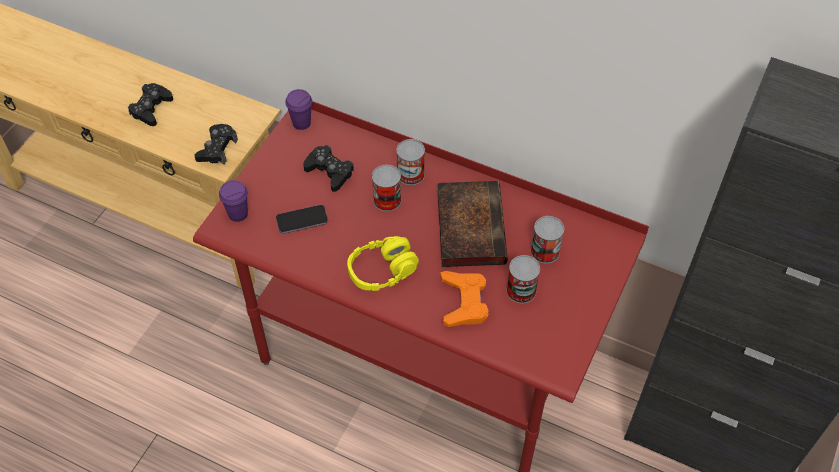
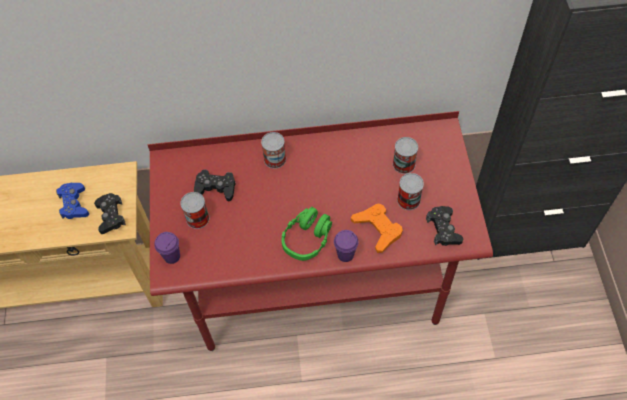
camera: 30 degrees left, 5 degrees up
black game controller [128,83,173,126] -> black game controller moved to [426,206,463,246]
phone [276,205,328,234] -> none
purple cup [285,89,312,130] -> purple cup moved to [334,230,359,262]
yellow headphones [347,236,419,291] -> green headphones [281,207,332,261]
can [372,165,401,211] -> can moved to [180,192,210,229]
book [438,181,508,267] -> none
none -> blue game controller [56,183,89,219]

